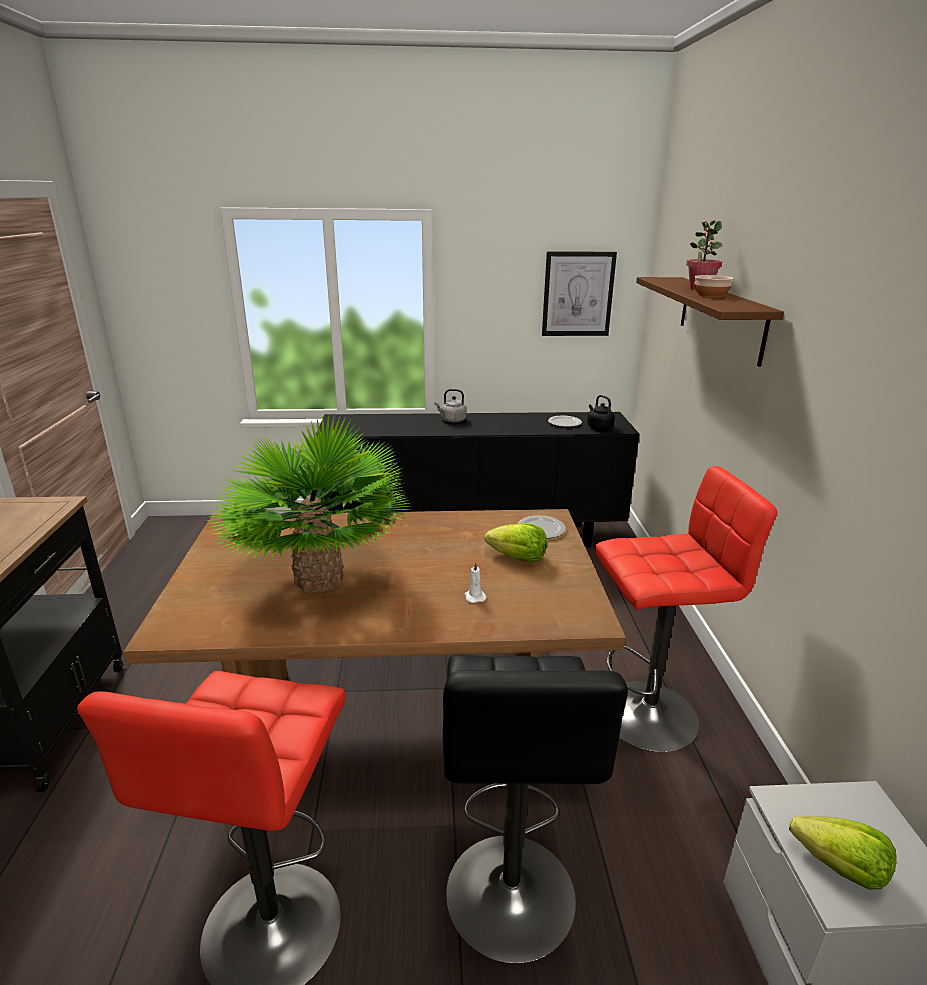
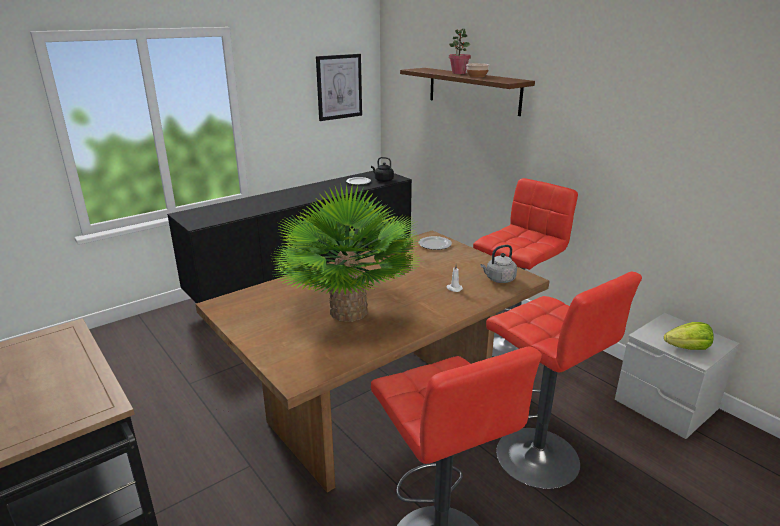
camera: 35 degrees left, 0 degrees up
grey kettle [434,389,467,422] -> grey kettle moved to [480,245,517,283]
black stool [443,655,628,964] -> red stool [486,272,642,489]
lettuce [484,523,547,563] -> none

